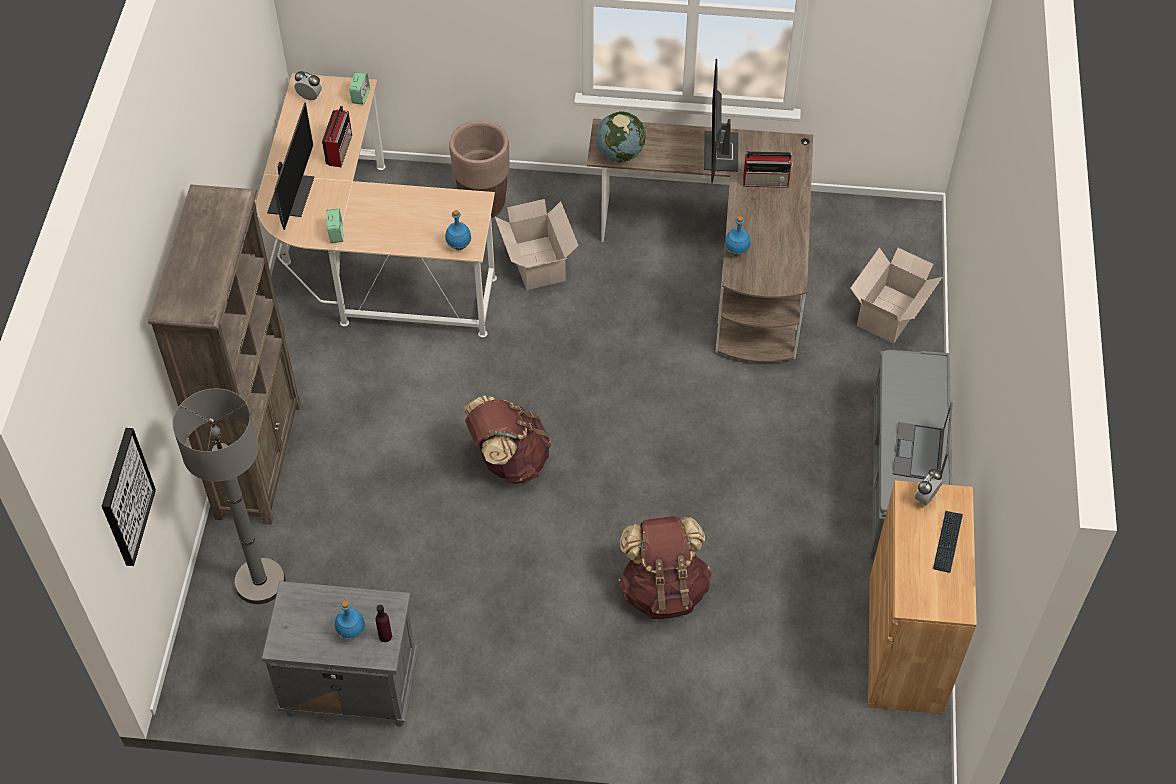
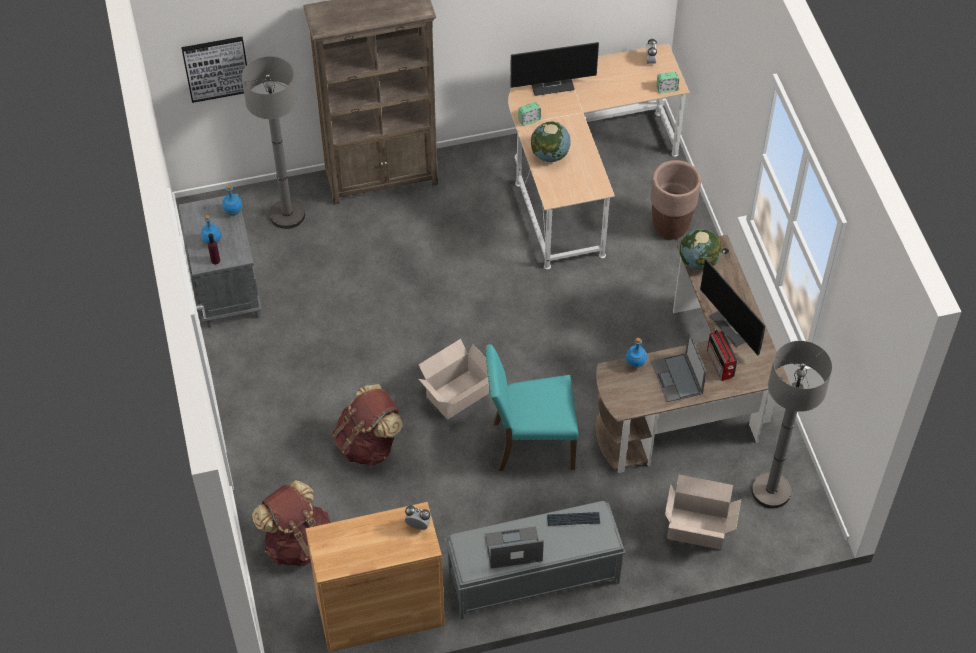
camera: 70 degrees right, 0 degrees up
radio [322,106,352,167] -> none
blue bottle [445,210,471,250] -> blue bottle moved to [222,185,243,216]
brown backpack [464,396,551,484] -> brown backpack moved to [252,480,331,567]
cardboard box [495,199,579,290] -> cardboard box moved to [419,339,489,420]
monitor [704,59,738,183] -> monitor turned 105 degrees counterclockwise [700,258,765,356]
keyboard [933,511,963,573] -> keyboard moved to [547,512,600,526]
none -> turquoise chair [485,344,579,471]
none -> globe [531,121,571,162]
none -> laptop [651,332,707,402]
none -> grey floor lamp [751,341,832,508]

